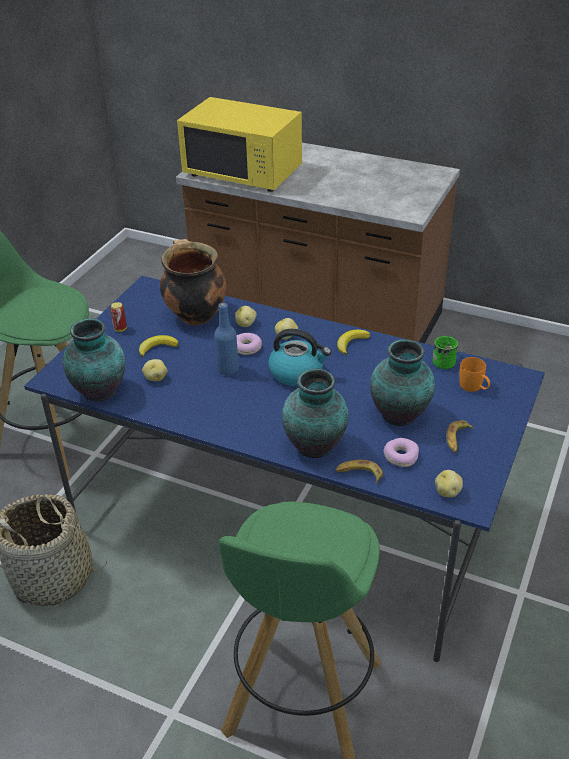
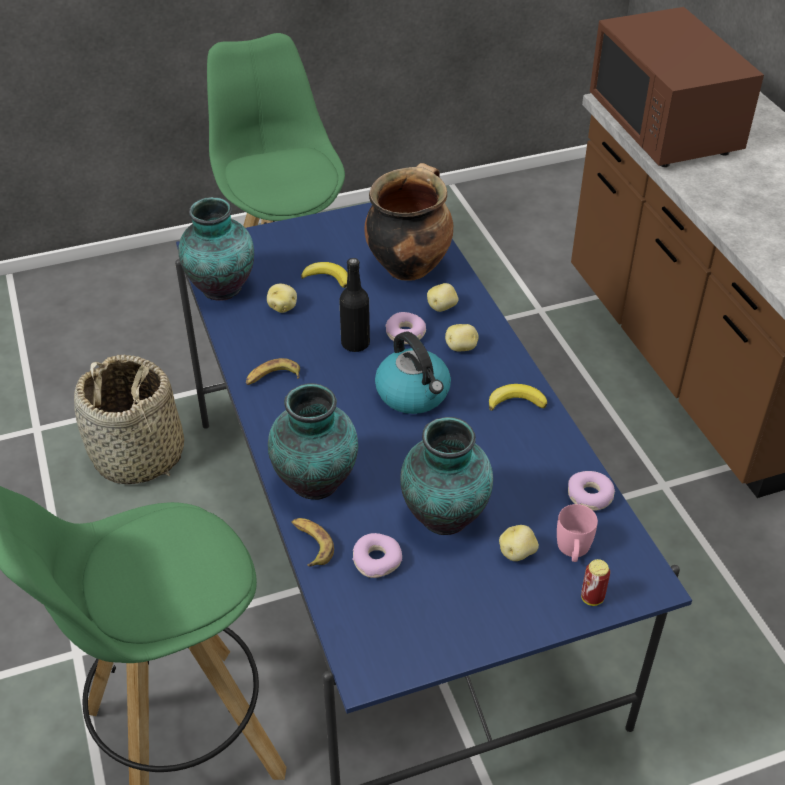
camera: 45 degrees right, 5 degrees up
can [110,302,127,332] -> can moved to [581,559,610,606]
yellow microwave [177,97,302,192] -> brown microwave [590,7,764,167]
blue bottle [214,303,239,375] -> black bottle [339,258,370,352]
green mug [433,336,458,369] -> donut [568,471,615,511]
potato [435,470,463,497] -> potato moved to [499,525,539,561]
banana [446,420,474,453] -> banana moved to [246,358,300,385]
orange mug [459,357,490,392] -> pink mug [557,504,598,562]

